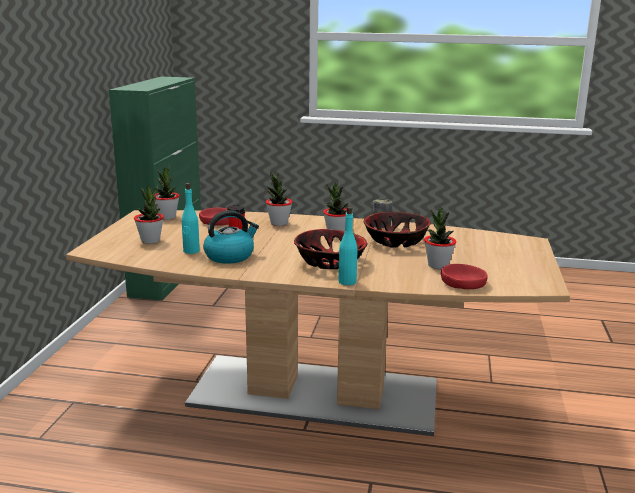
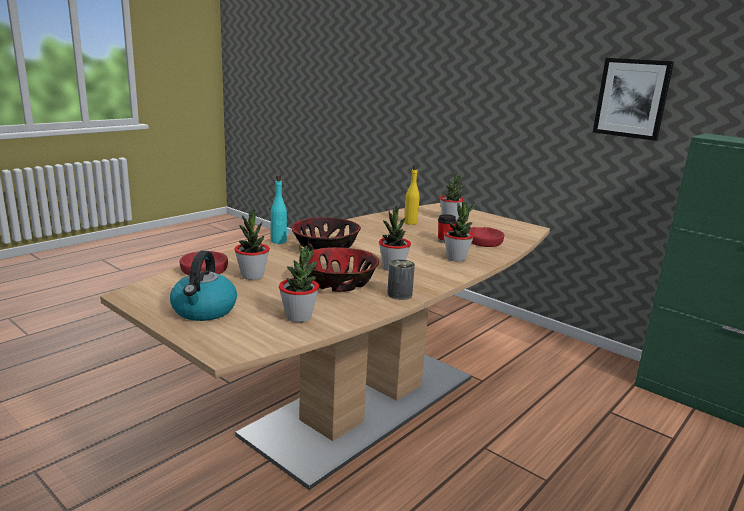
camera: 120 degrees right, 0 degrees up
potted plant [153,165,179,220] -> potted plant moved to [279,245,319,322]
turquoise bottle [182,183,200,254] -> yellow bottle [404,164,420,225]
kettle [203,210,259,264] -> kettle moved to [170,251,237,321]
none -> picture [593,58,674,141]

